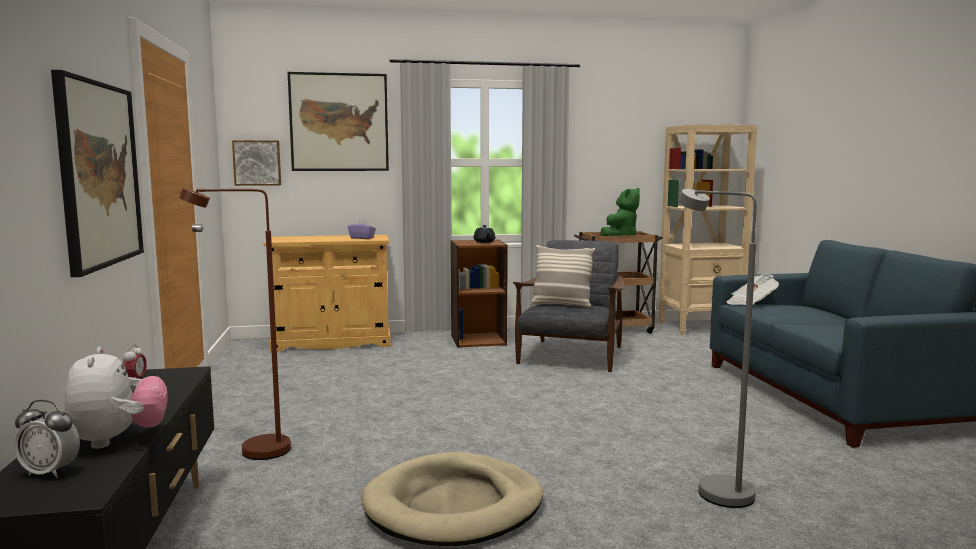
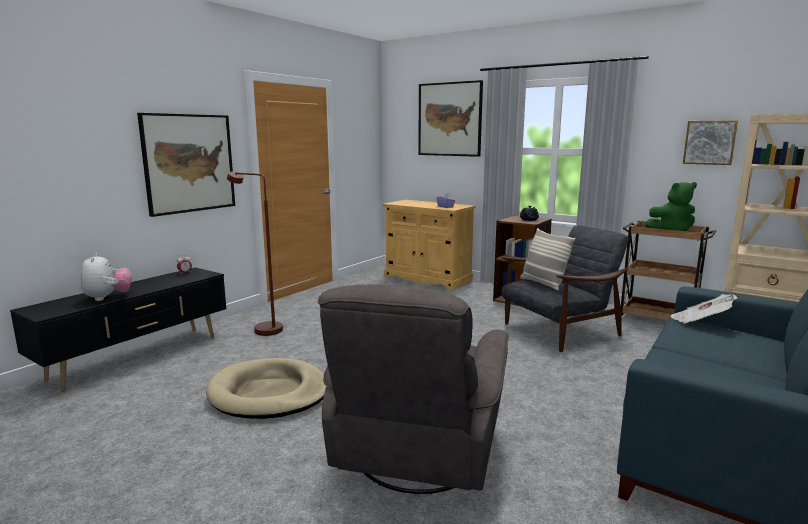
camera: 45 degrees right, 5 degrees up
alarm clock [14,400,80,478] -> none
plush toy [64,347,167,449] -> plush toy turned 45 degrees counterclockwise [81,253,132,301]
picture [232,140,281,186] -> picture moved to [683,120,738,165]
grey floor lamp [678,189,757,508] -> grey armchair [318,284,509,494]

